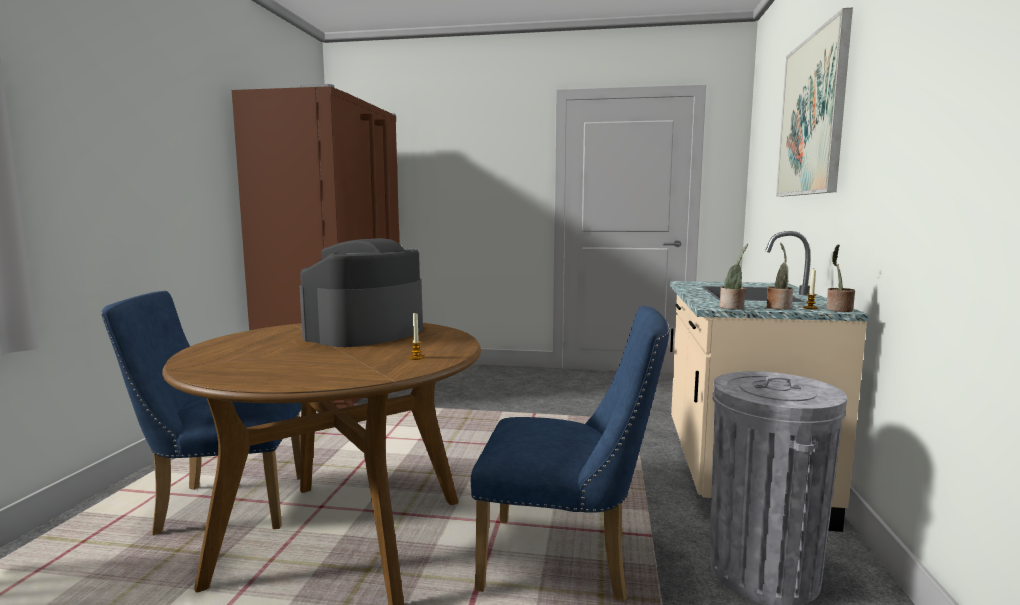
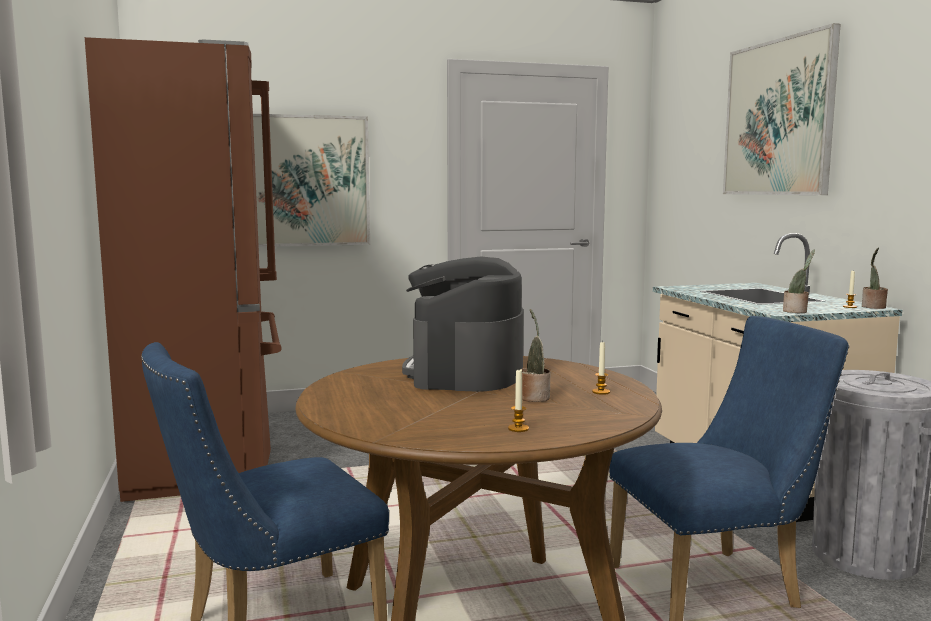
camera: 25 degrees left, 0 degrees up
potted plant [767,243,793,310] -> potted plant moved to [521,309,550,402]
none -> picture [253,114,370,247]
none -> candle [508,369,529,432]

